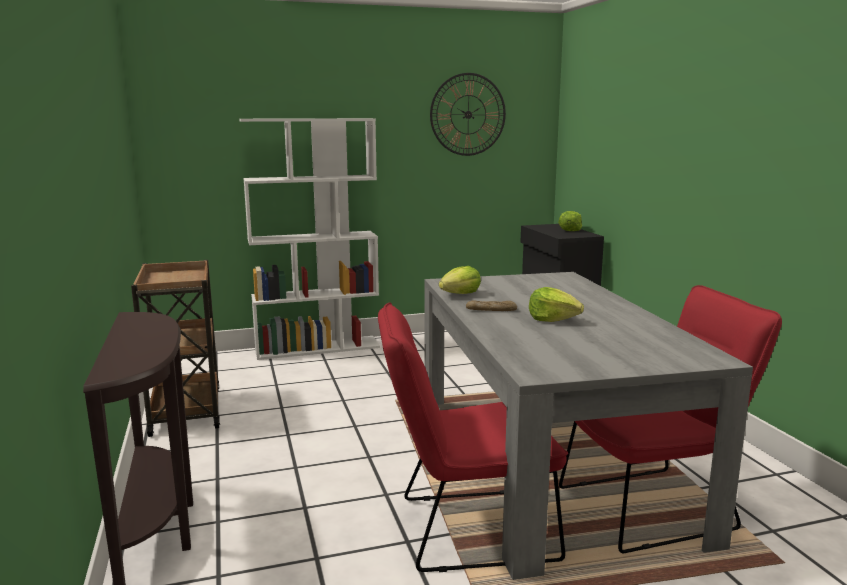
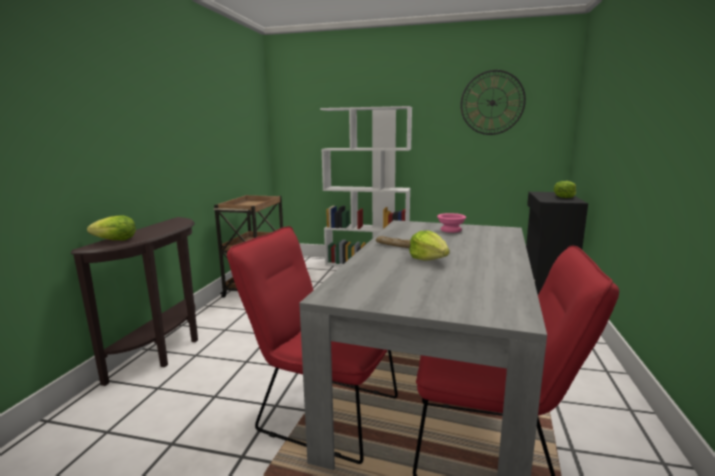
camera: 30 degrees right, 0 degrees up
lettuce [439,266,481,294] -> lettuce moved to [87,216,136,240]
none -> pink bowl [437,213,466,233]

